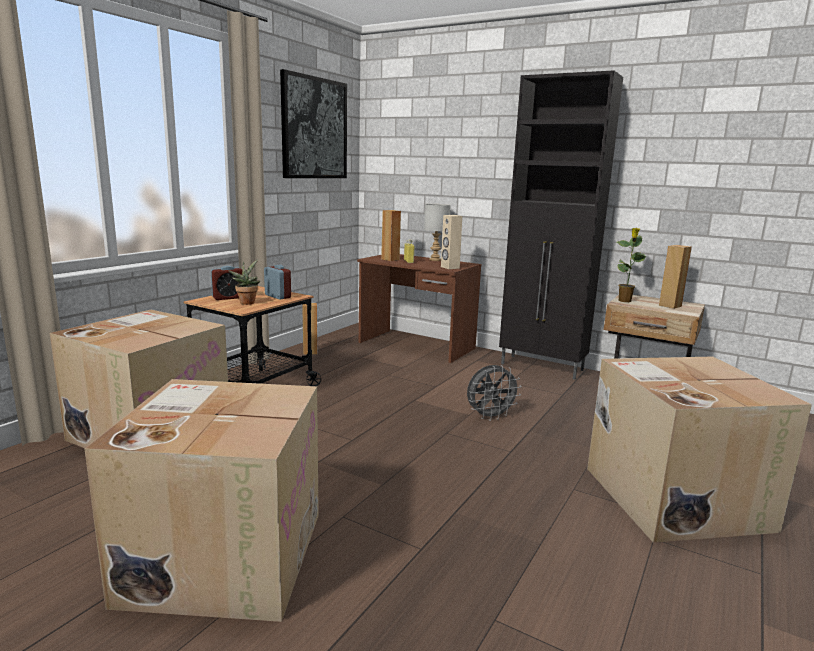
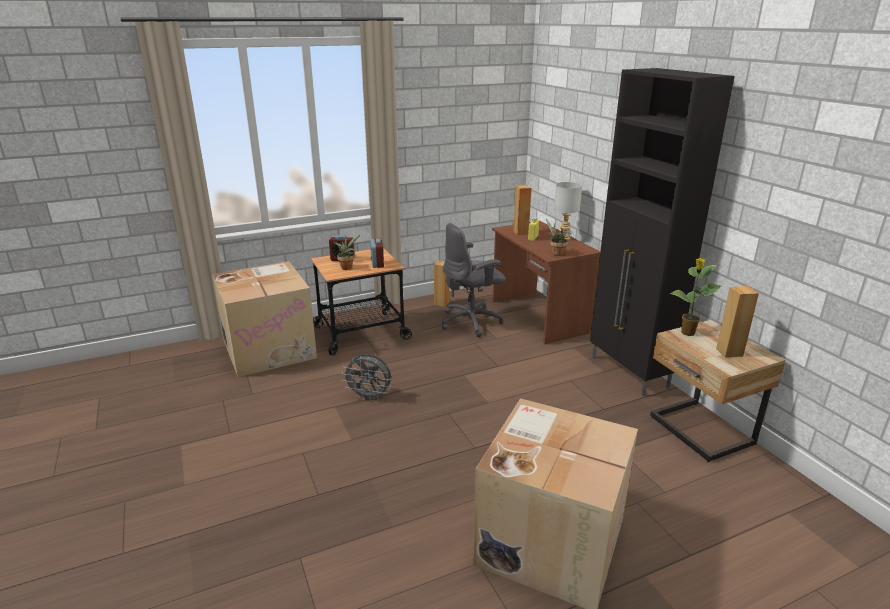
camera: 35 degrees right, 10 degrees up
cardboard box [84,379,319,622] -> none
picture [280,69,347,178] -> none
beige speaker [441,215,462,269] -> potted plant [546,219,568,256]
grey fan [467,365,522,421] -> grey fan moved to [342,354,391,402]
none -> grey office chair [442,223,506,337]

